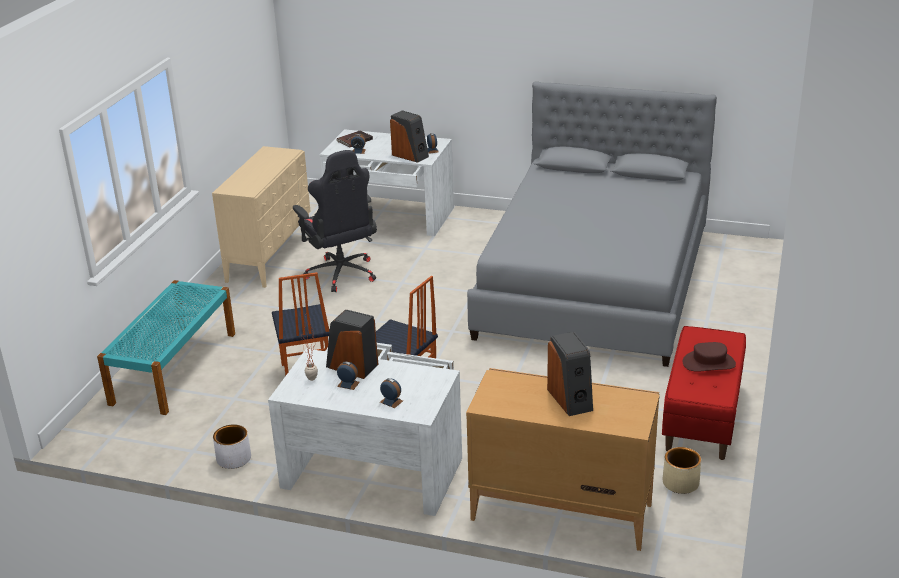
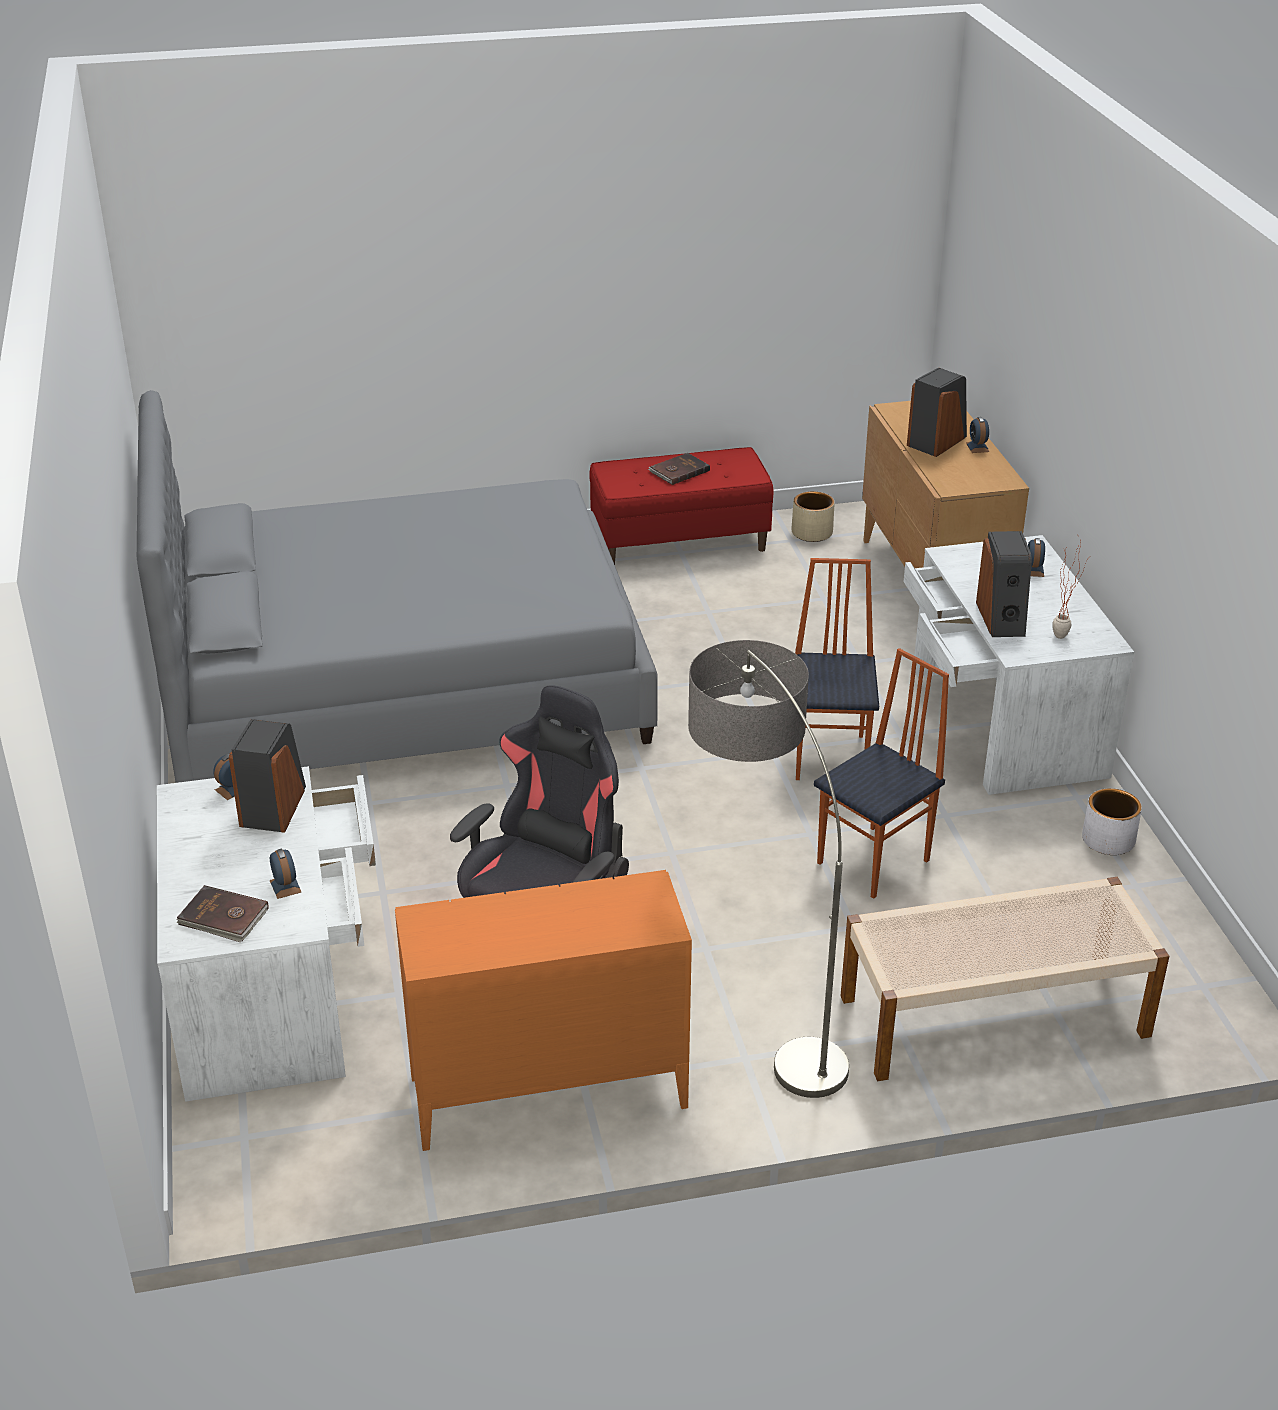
camera: 120 degrees left, 5 degrees up
turquoise bench [97,280,235,415] -> beige bench [840,877,1169,1081]
beige dresser [212,146,310,288] -> orange dresser [395,870,692,1151]
alarm clock [337,362,360,390] -> alarm clock moved to [966,417,989,453]
brown hat [683,342,736,371] -> brown book [648,453,710,485]
none -> floor lamp [688,640,849,1098]

